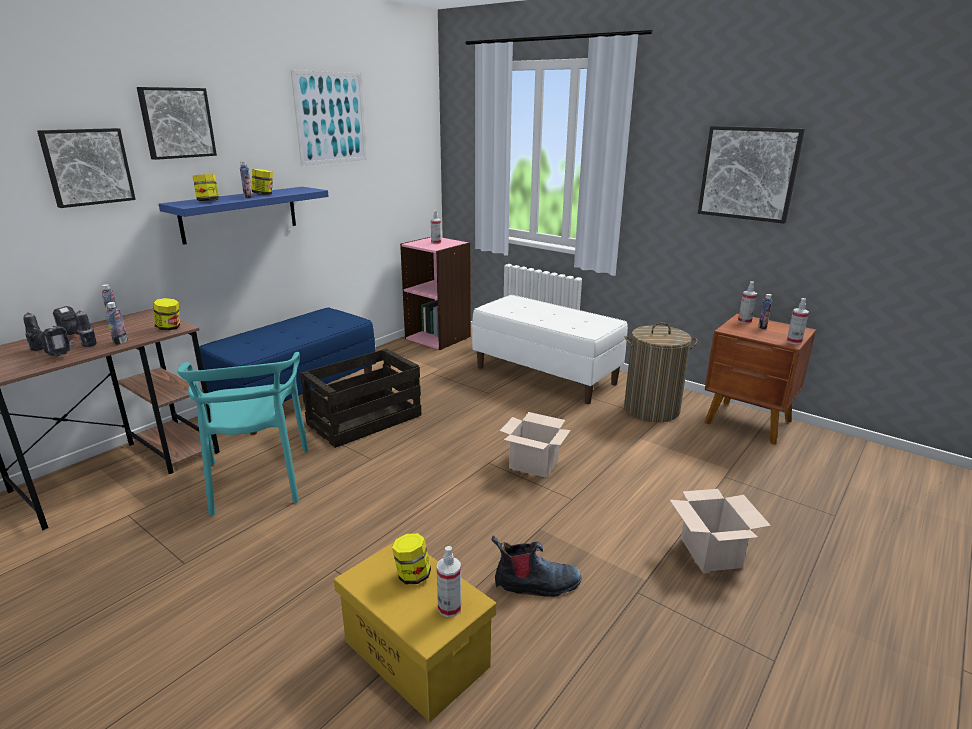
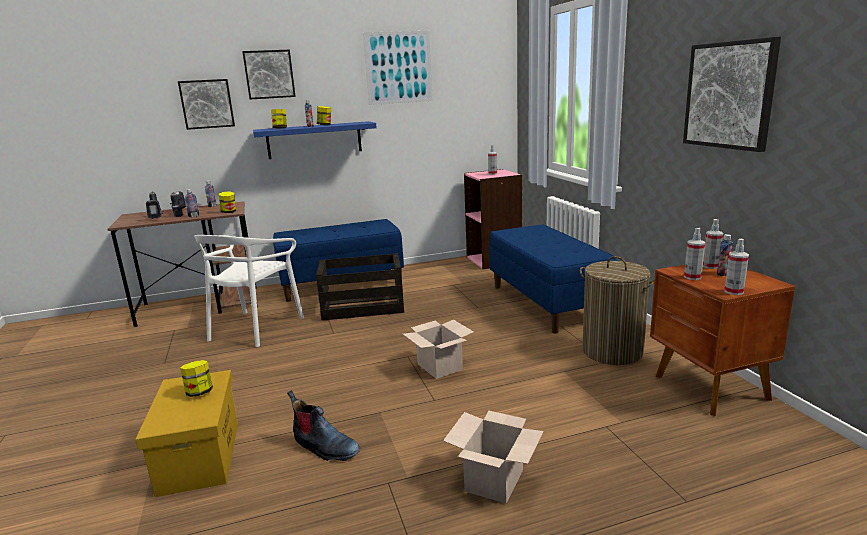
camera: 35 degrees right, 5 degrees down
turquoise chair [177,352,308,516] -> white chair [194,235,304,347]
spray bottle [437,546,461,618] -> spray bottle moved to [684,228,705,280]
white bench [472,295,628,404] -> blue bench [489,224,617,334]

